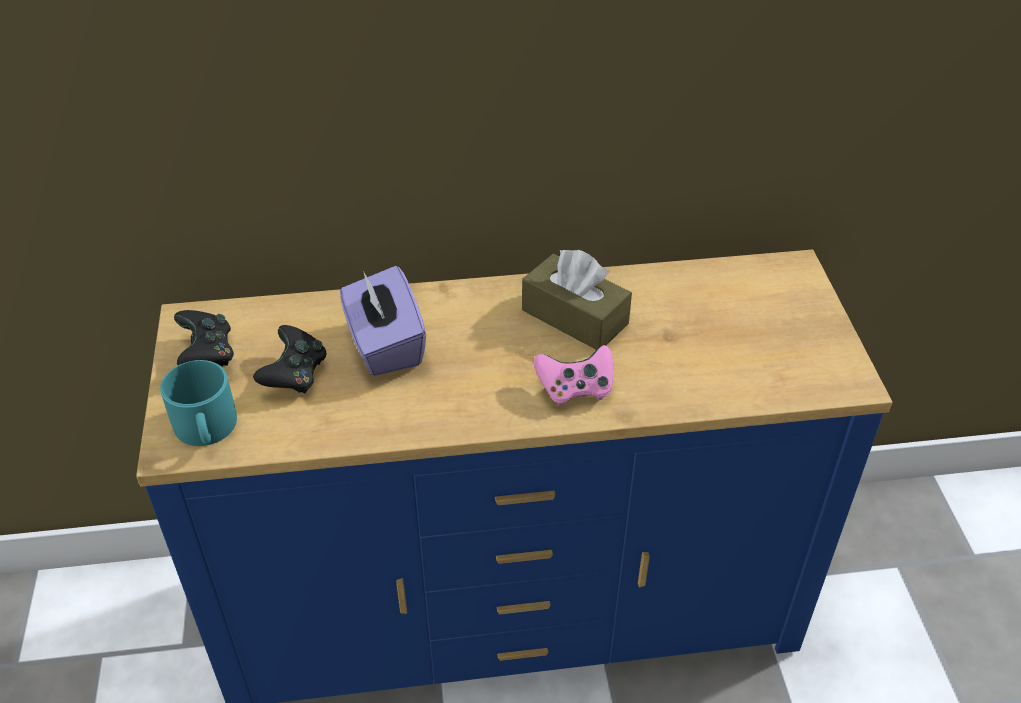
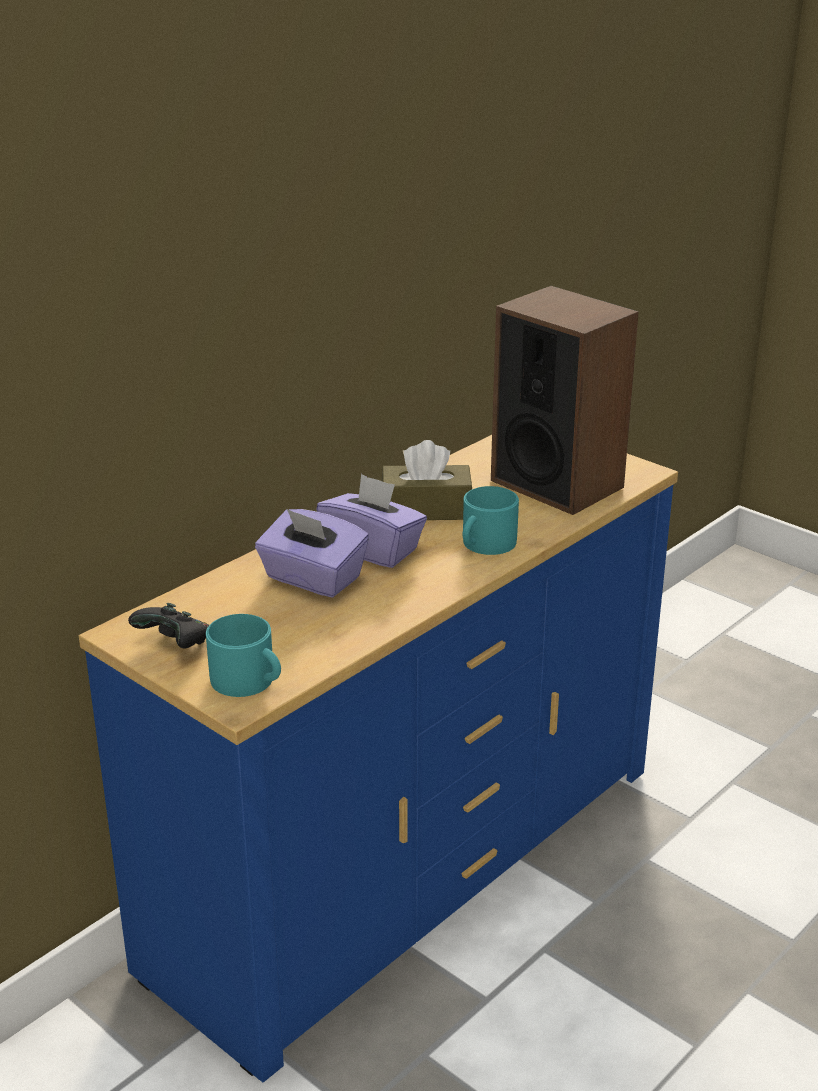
camera: 40 degrees left, 15 degrees down
black game controller [253,325,327,394] -> none
pink game controller [534,345,614,406] -> turquoise mug [463,486,519,555]
none -> purple tissue box [316,474,427,568]
none -> speaker [491,286,639,515]

